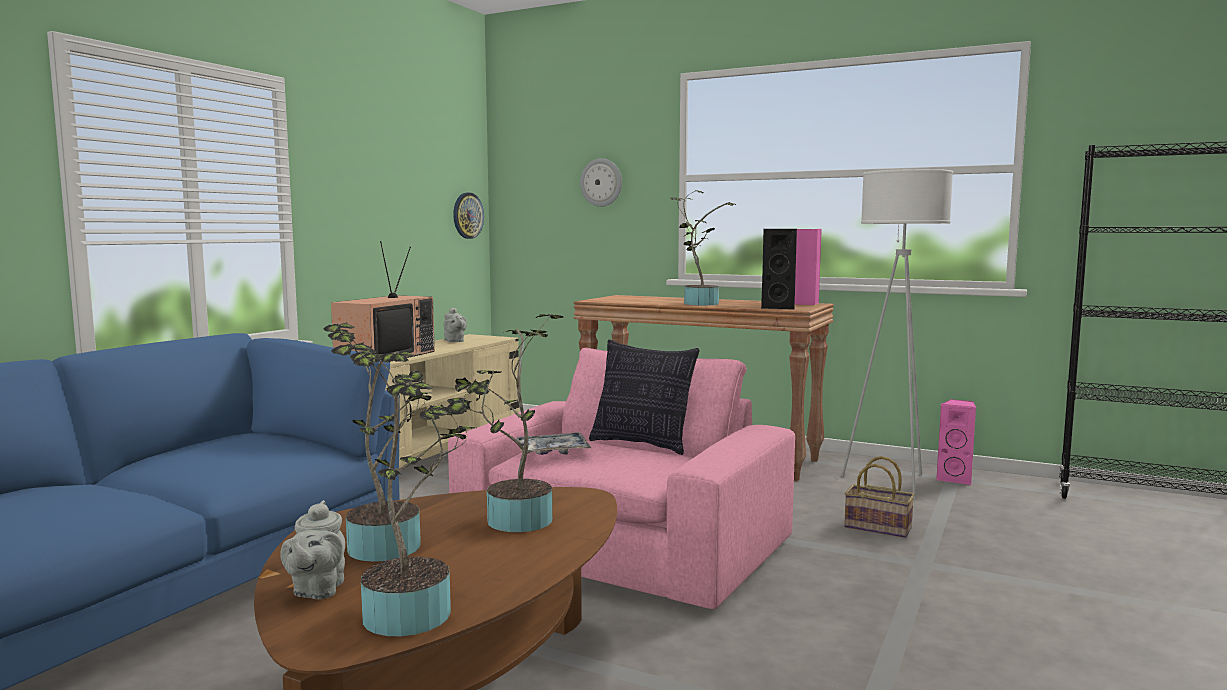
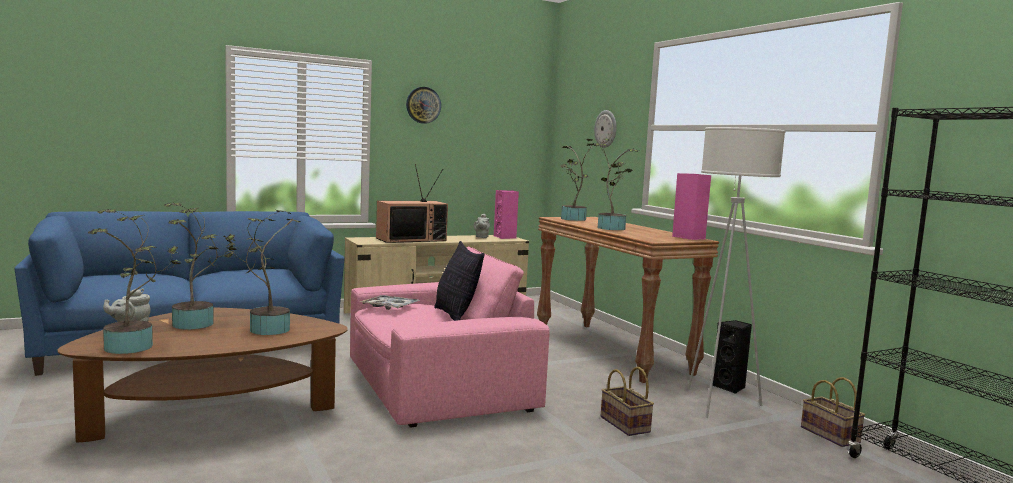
camera: 35 degrees right, 0 degrees up
wall clock [453,193,484,239] -> wall clock moved to [406,87,441,124]
black speaker [761,229,797,309] -> black speaker moved to [713,320,752,394]
pink speaker [936,399,976,485] -> pink speaker moved to [494,190,519,239]
none -> potted plant [560,139,596,221]
none -> basket [801,377,865,447]

